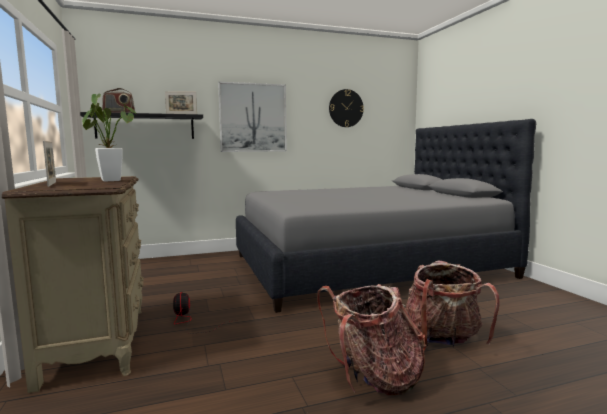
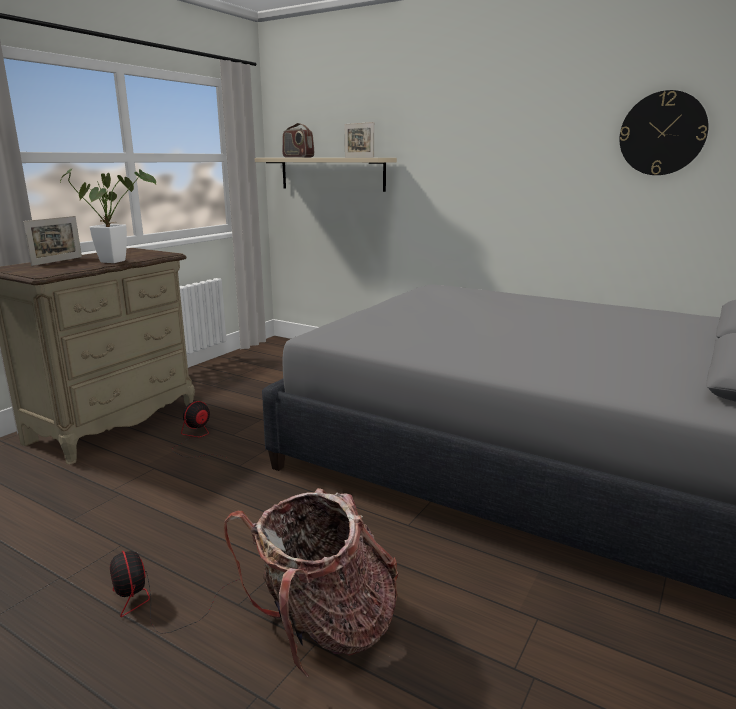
camera: 50 degrees right, 10 degrees up
black shelf [80,112,203,139] -> beige shelf [255,158,397,192]
picture [218,81,287,152] -> none
backpack [317,284,426,395] -> fan [110,551,240,634]

